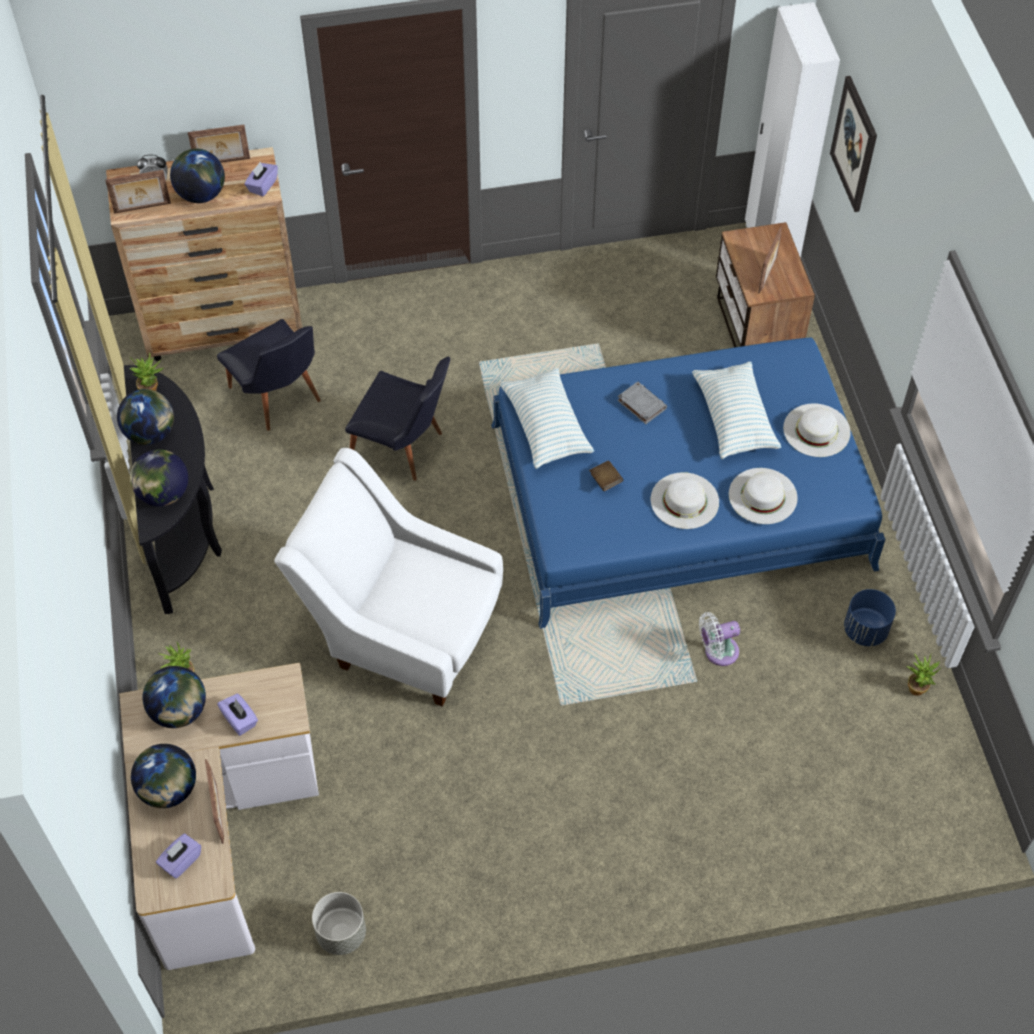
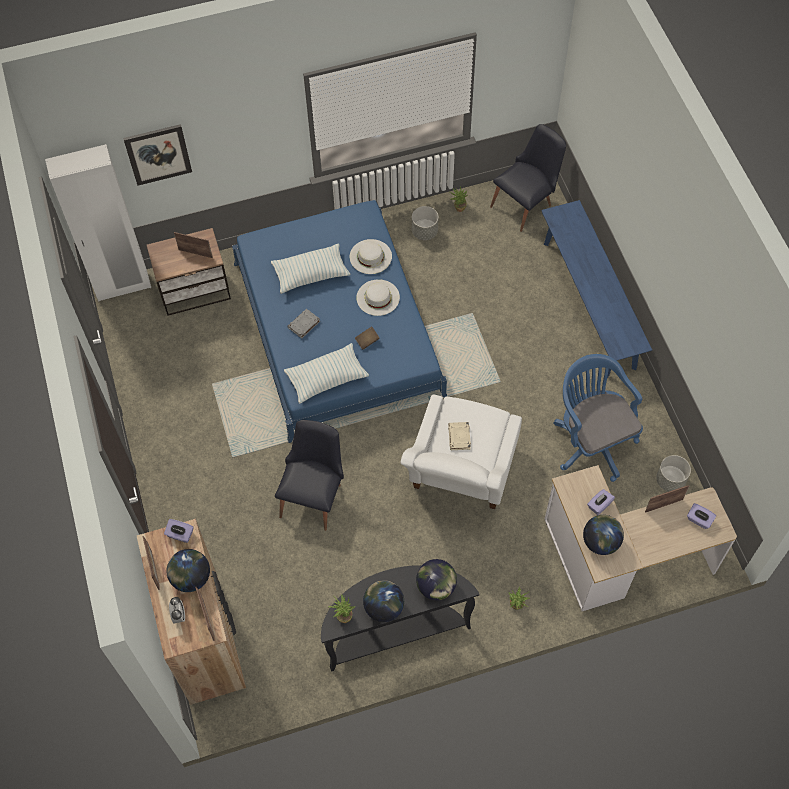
camera: 95 degrees left, 5 degrees up
globe [131,744,196,808] -> none
black chair [217,319,321,431] -> black chair moved to [490,124,566,232]
white fan [699,612,740,666] -> none
white hat [783,403,851,457] -> none
blue planter [844,589,896,646] -> grey planter [412,206,438,240]
none -> beige book [448,422,471,450]
none -> blue bench [541,200,652,378]
none -> blue office chair [553,354,643,482]

